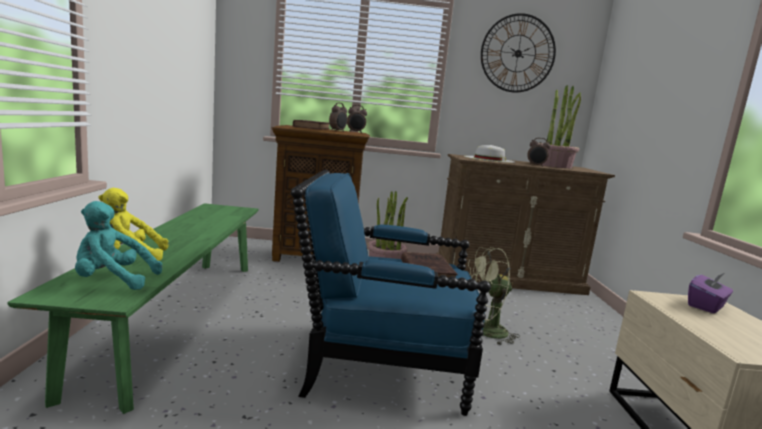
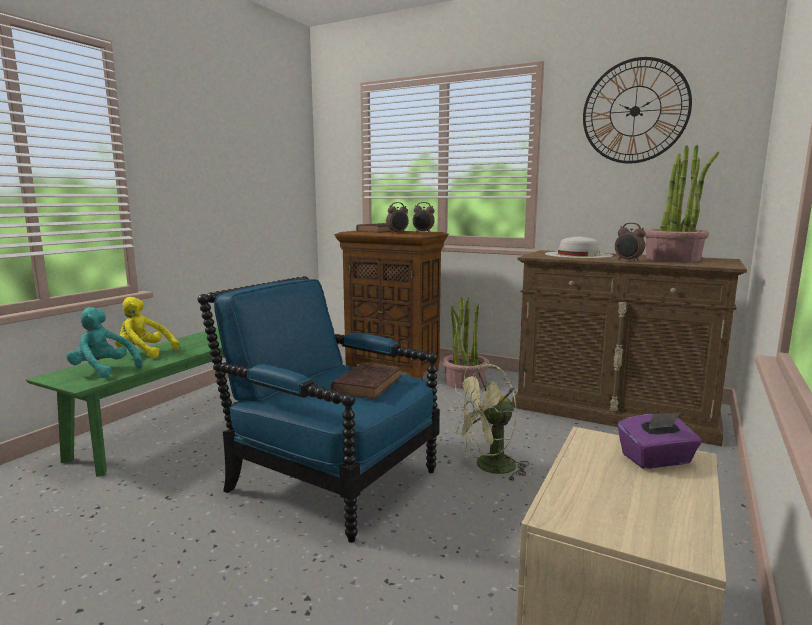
camera: 30 degrees right, 0 degrees up
green fan [468,247,520,346] -> green fan turned 45 degrees counterclockwise [451,364,529,482]

